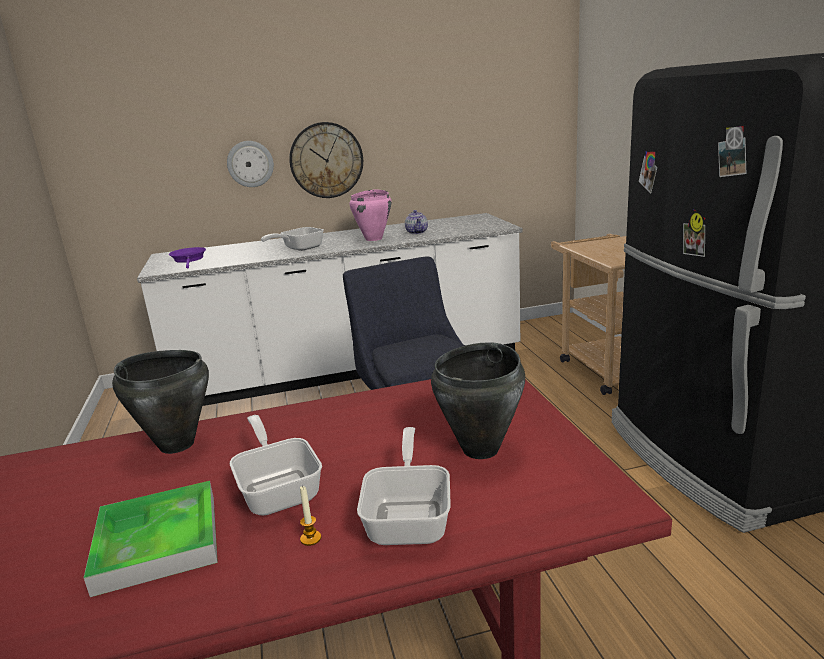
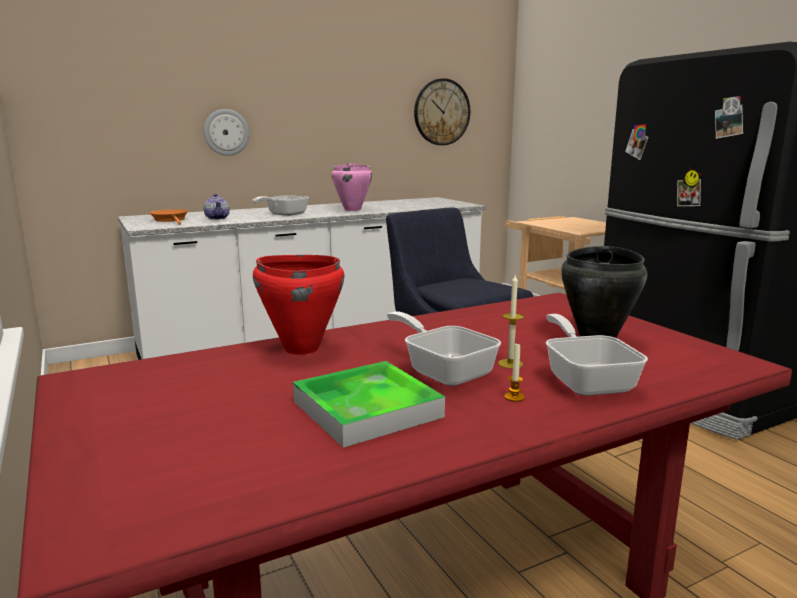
camera: 15 degrees left, 5 degrees down
black cooking pot [112,350,209,454] -> red cooking pot [253,255,345,355]
purple frying pan [169,247,206,269] -> orange frying pan [149,209,188,225]
wall clock [289,122,363,198] -> wall clock moved to [414,78,470,145]
teapot [405,210,428,234] -> teapot moved to [204,194,230,220]
none -> candle [498,275,524,369]

